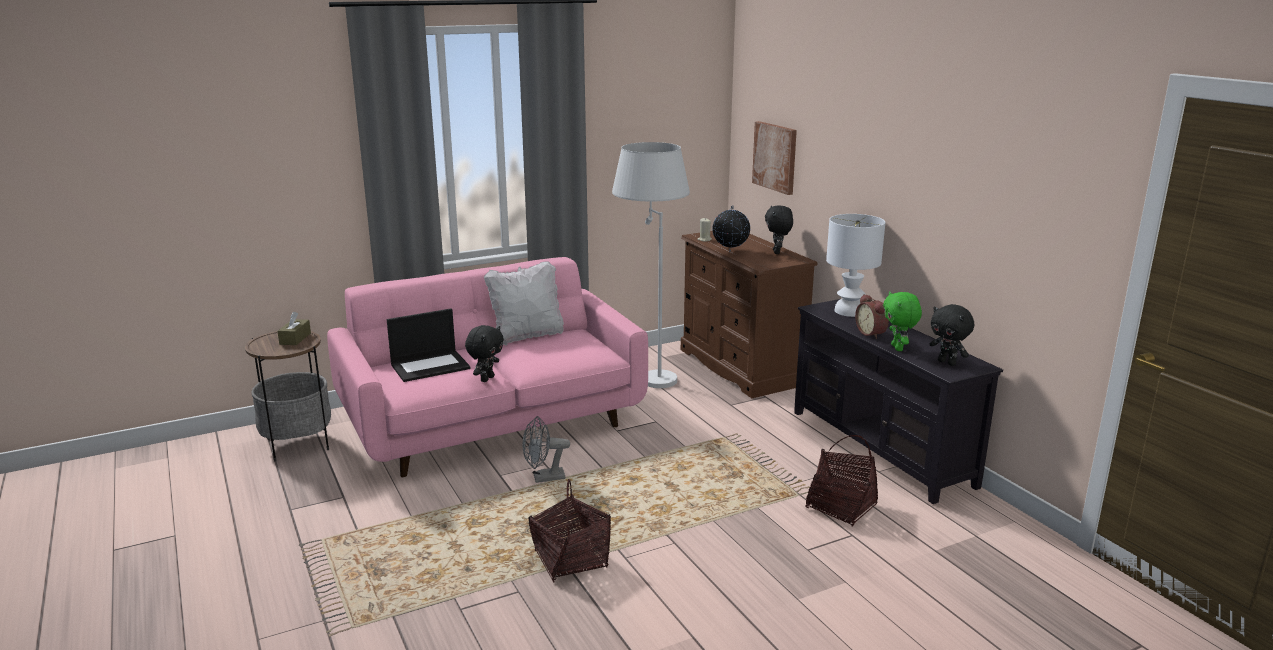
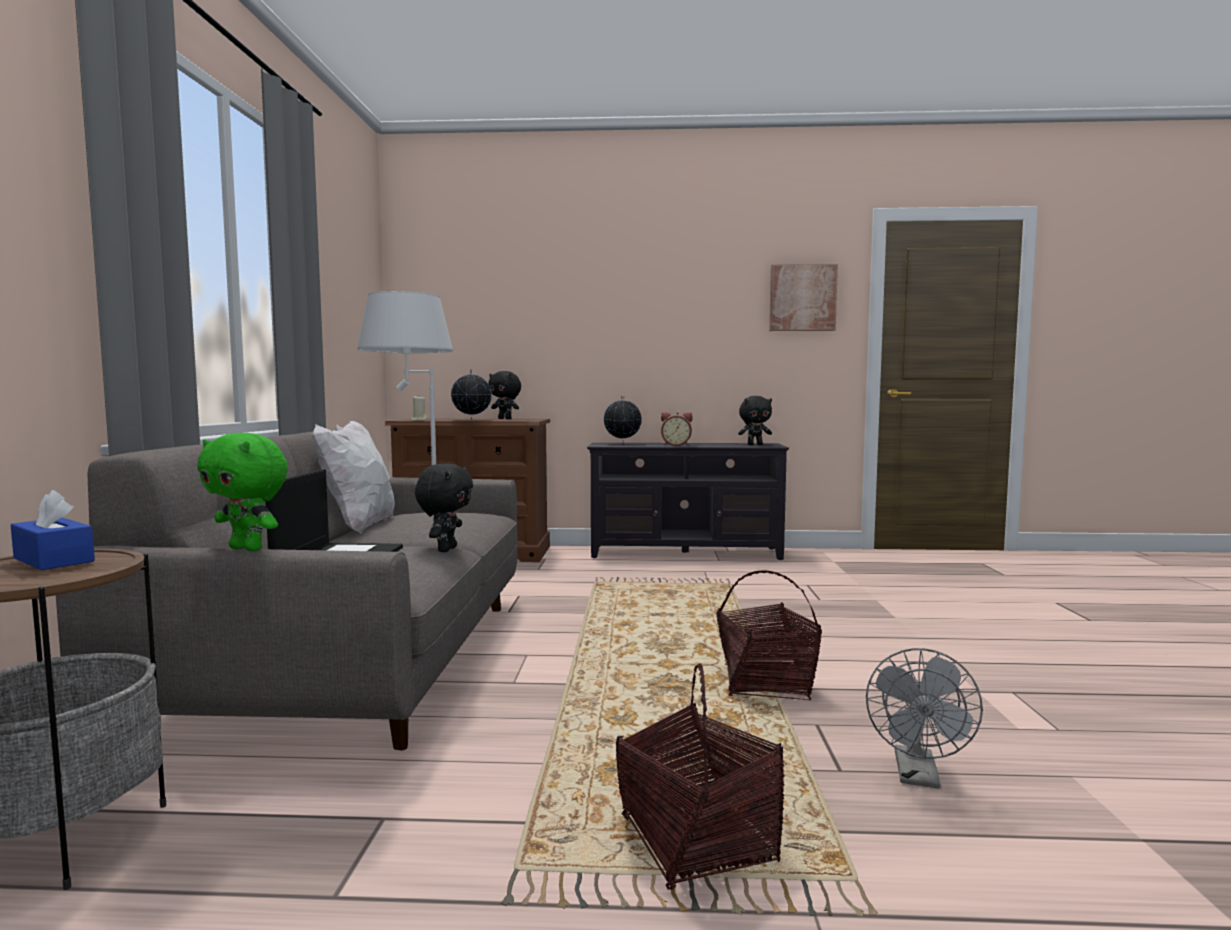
camera: 60 degrees left, 15 degrees down
brown tissue box [277,312,311,345] -> blue tissue box [11,490,95,570]
pink sofa [327,257,648,477] -> grey sofa [56,429,518,750]
black plush toy [465,325,504,382] -> black plush toy turned 45 degrees clockwise [415,463,473,552]
grey fan [522,416,570,483] -> grey fan moved to [866,648,983,788]
picture [752,121,797,195] -> picture moved to [769,264,838,331]
basket [805,435,878,527] -> basket moved to [616,663,784,890]
white table lamp [826,214,885,317] -> globe [604,396,642,444]
green plush toy [883,291,922,351] -> green plush toy moved to [197,433,288,551]

